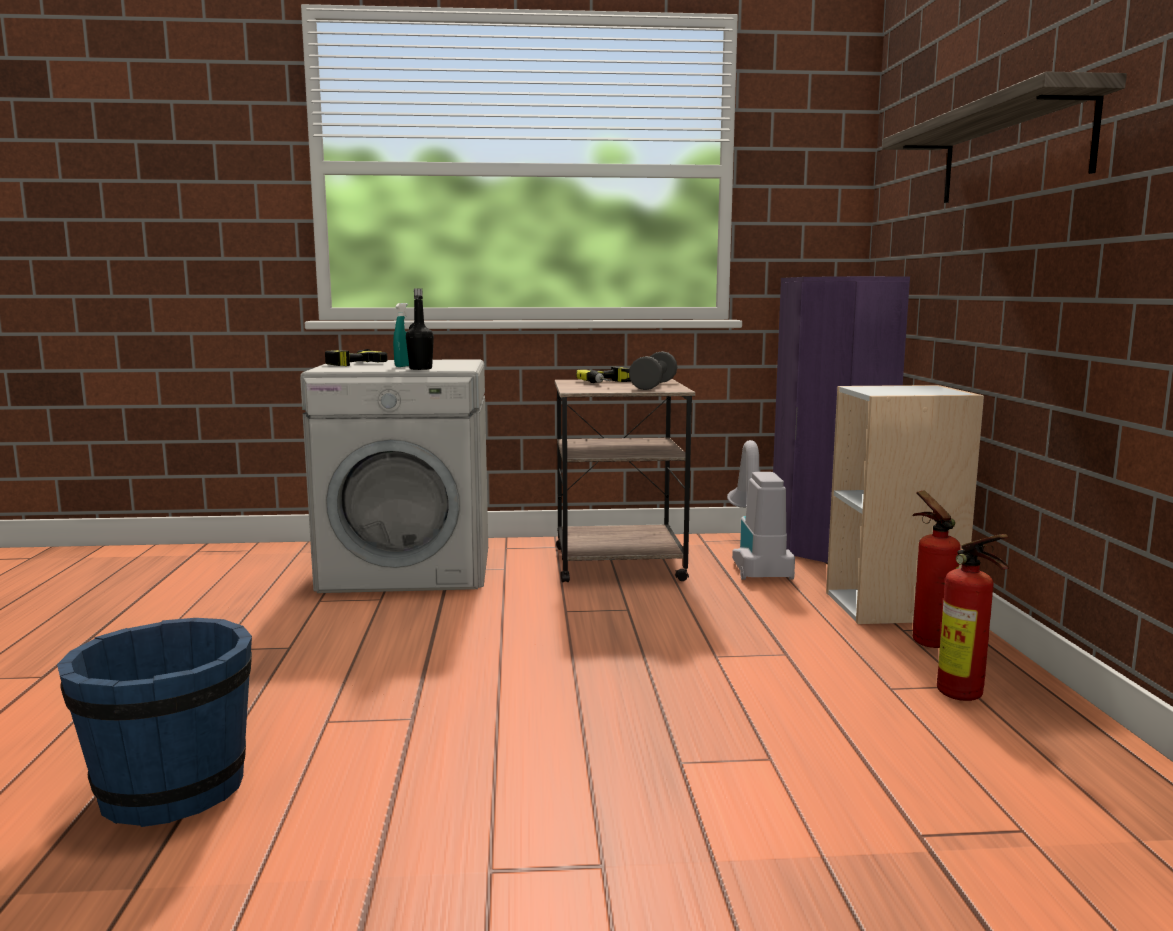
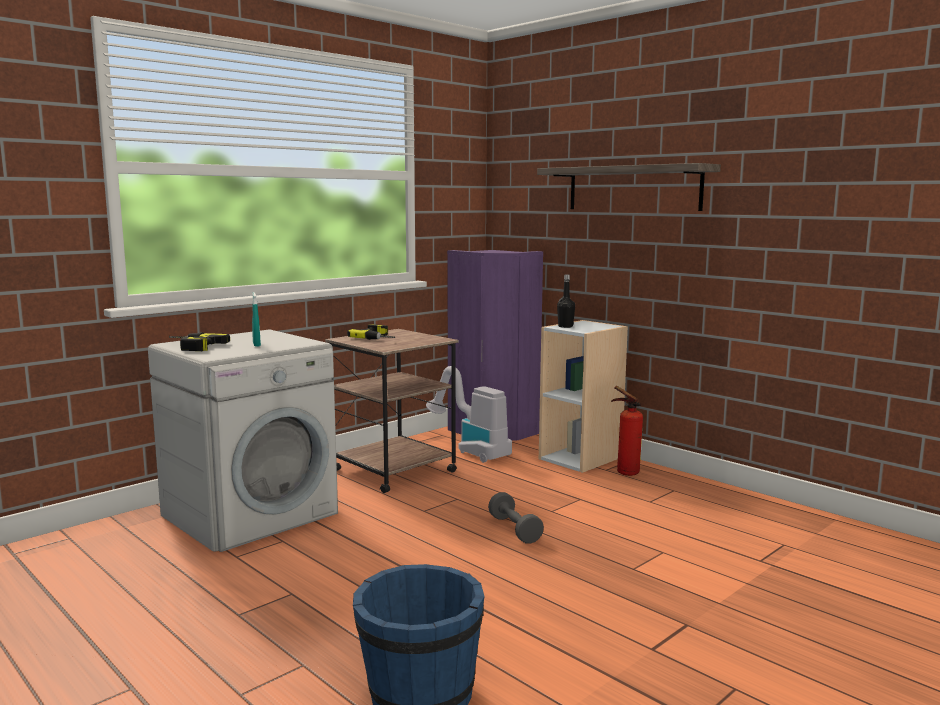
camera: 40 degrees left, 0 degrees up
black bottle [406,289,434,370] -> black bottle moved to [557,275,575,328]
grey dumbbell [629,351,677,390] -> grey dumbbell moved to [488,492,544,544]
fire extinguisher [937,534,1009,701] -> none

